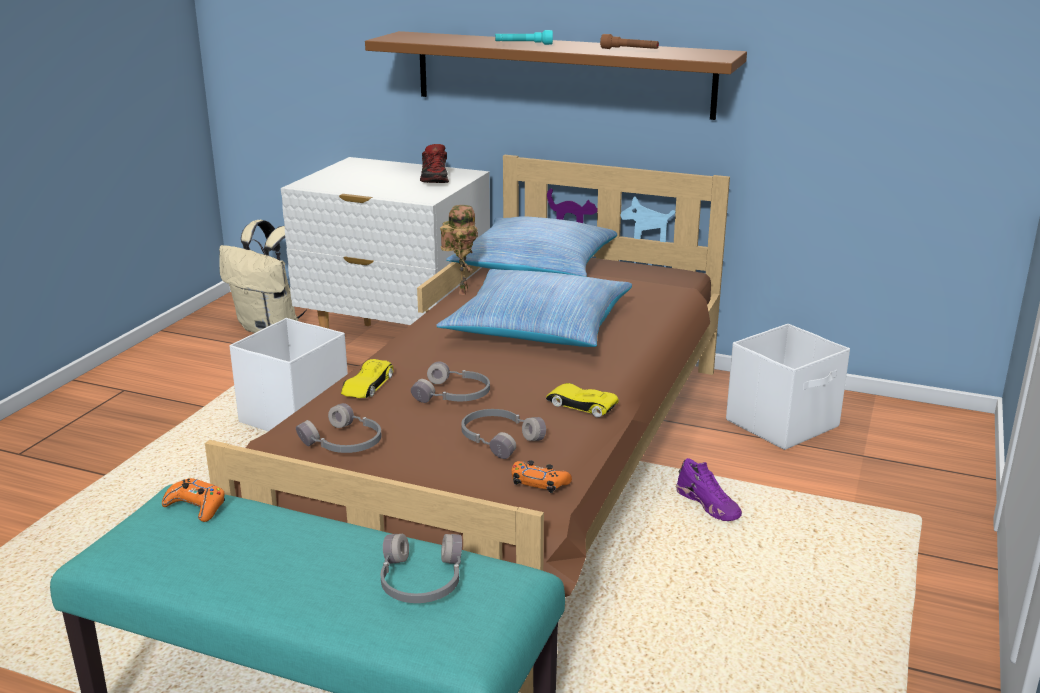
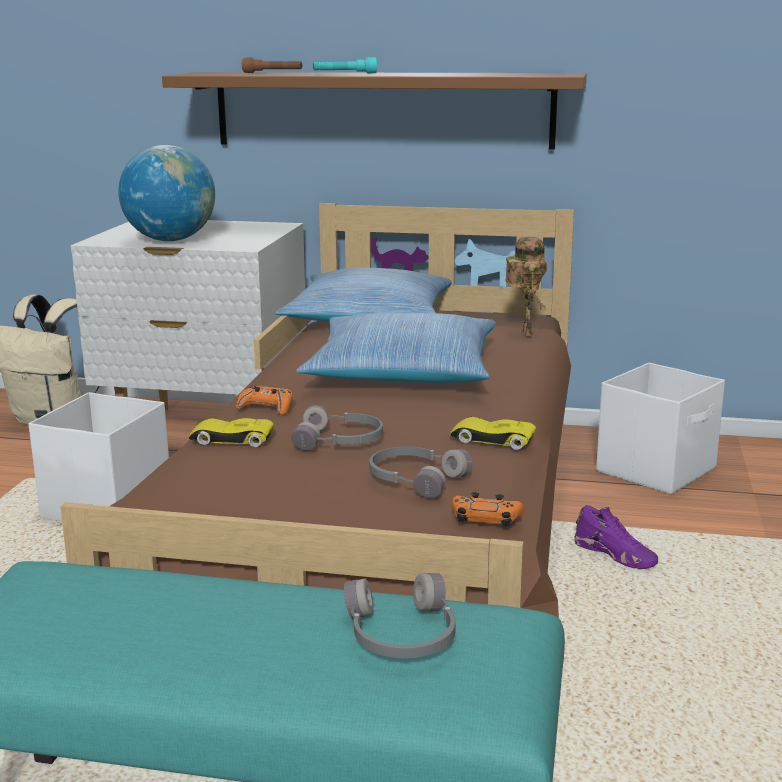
camera: 10 degrees left, 5 degrees down
orange game controller [162,478,225,522] -> orange game controller moved to [236,386,293,415]
grey headphones [296,403,382,453] -> none
yellow toy car [341,359,393,398] -> yellow toy car turned 90 degrees clockwise [188,418,274,447]
shoe [420,144,449,183] -> none
toy robot [440,205,478,295] -> toy robot moved to [505,237,547,337]
brown flashlight [600,34,659,49] -> brown flashlight moved to [242,57,302,73]
none -> globe [118,145,215,241]

